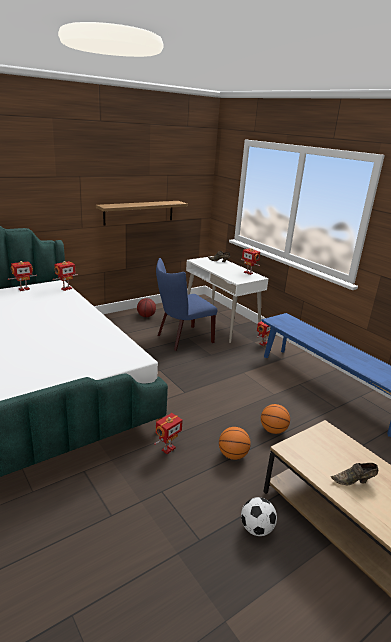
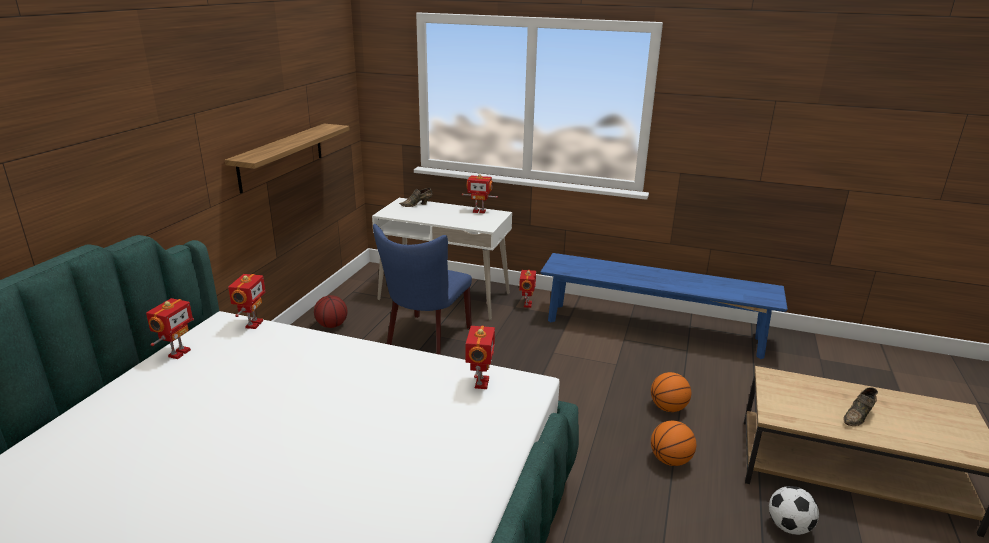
camera: 35 degrees left, 0 degrees up
toy robot [154,413,183,454] -> toy robot moved to [466,326,495,389]

